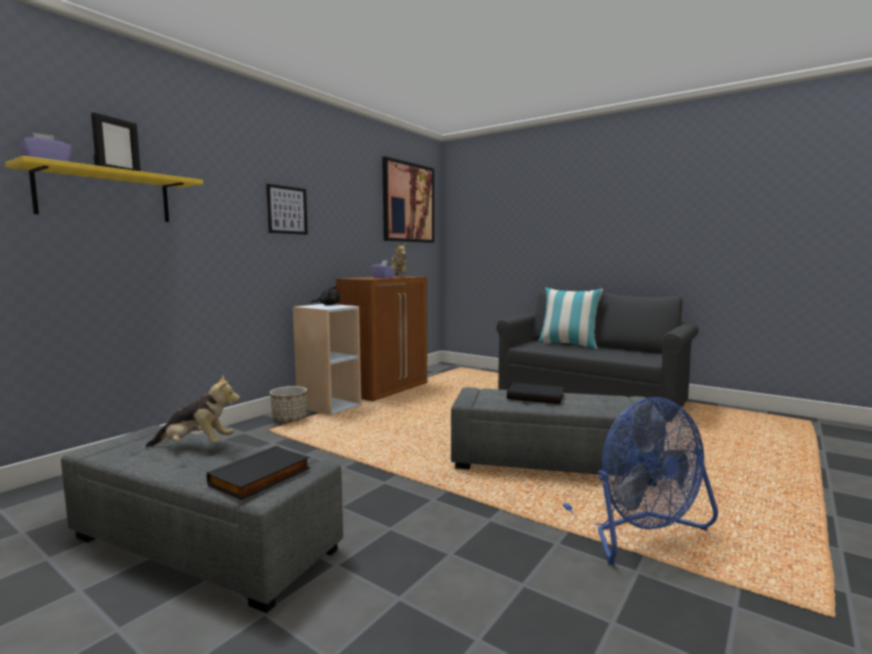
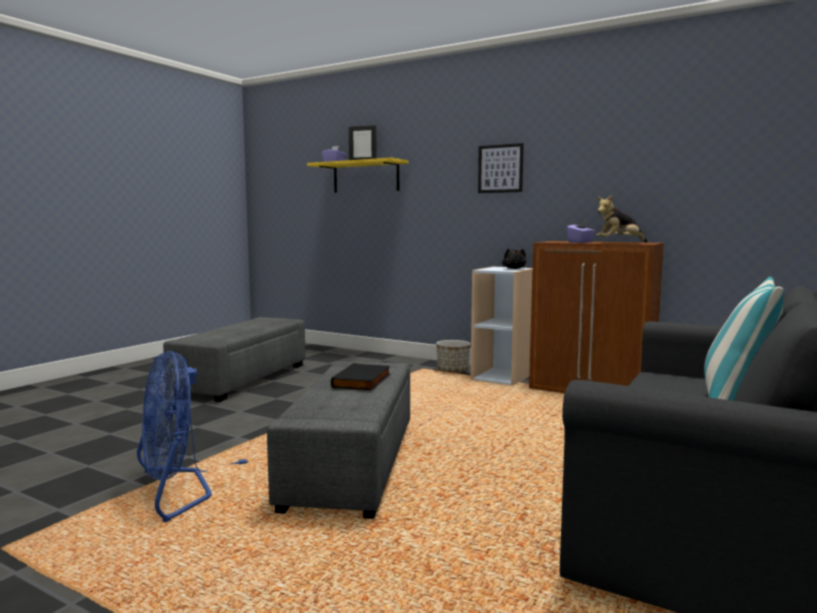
camera: 85 degrees right, 0 degrees up
plush toy [145,375,240,447] -> none
black book [207,446,310,500] -> none
picture [382,156,434,243] -> none

